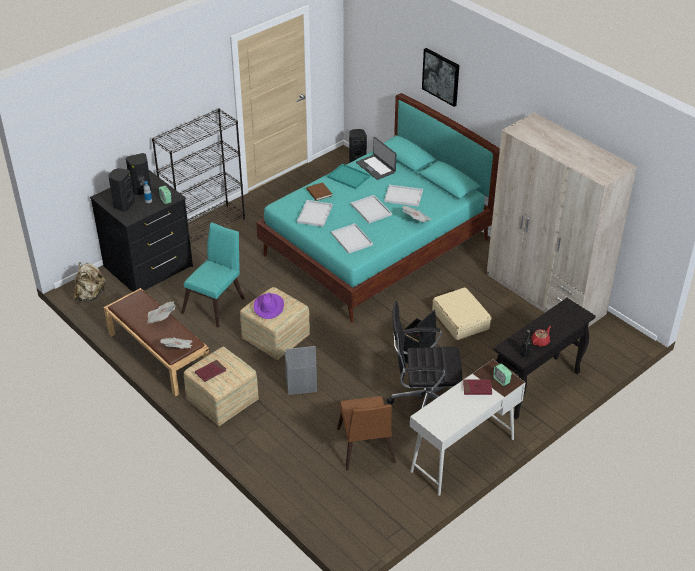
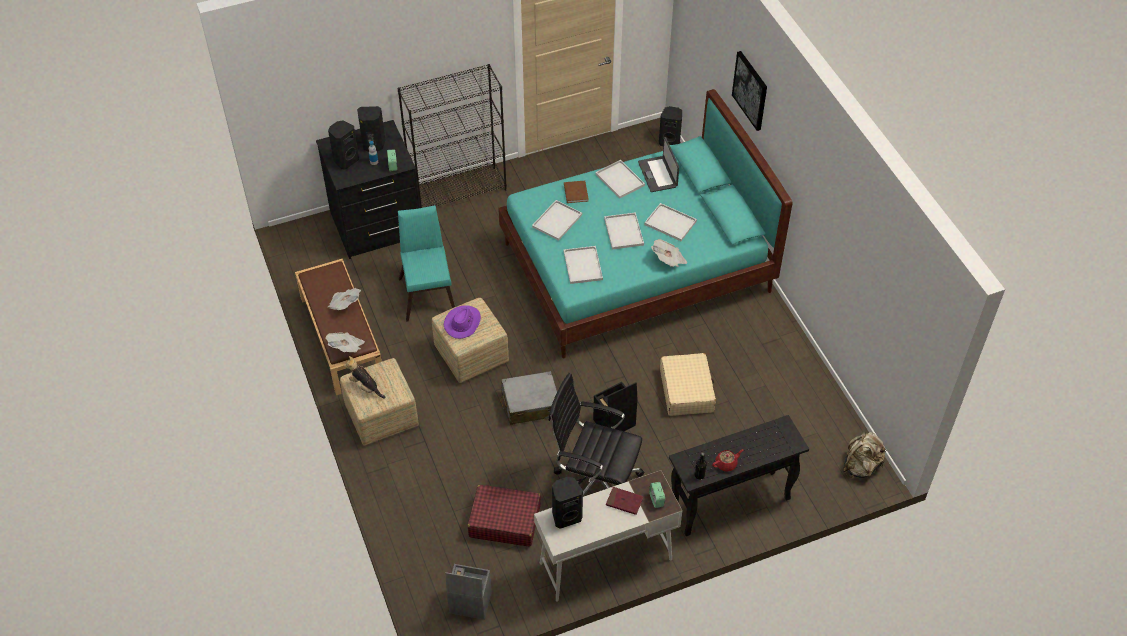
camera: 20 degrees right, 10 degrees up
beige backpack [74,262,105,303] -> beige backpack moved to [843,432,885,478]
turquoise chair [181,222,245,327] -> turquoise chair turned 60 degrees counterclockwise [398,205,455,322]
red book [195,360,226,382] -> plush toy [344,356,386,398]
grey storage box [284,346,317,395] -> grey storage box moved to [445,564,492,620]
turquoise tray [328,163,370,189] -> white tray [596,160,645,199]
brown chair [337,396,396,471] -> red suitcase [467,485,541,547]
beige wardrobe [487,112,637,327] -> none
none -> grey suitcase [500,371,557,425]
none -> black speaker [552,477,583,529]

